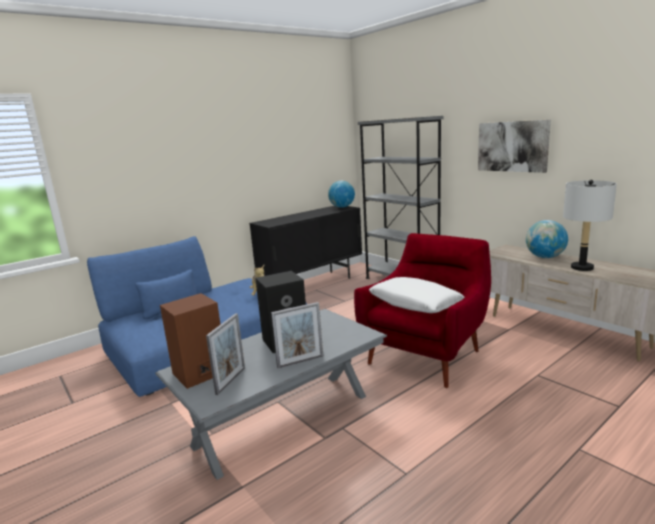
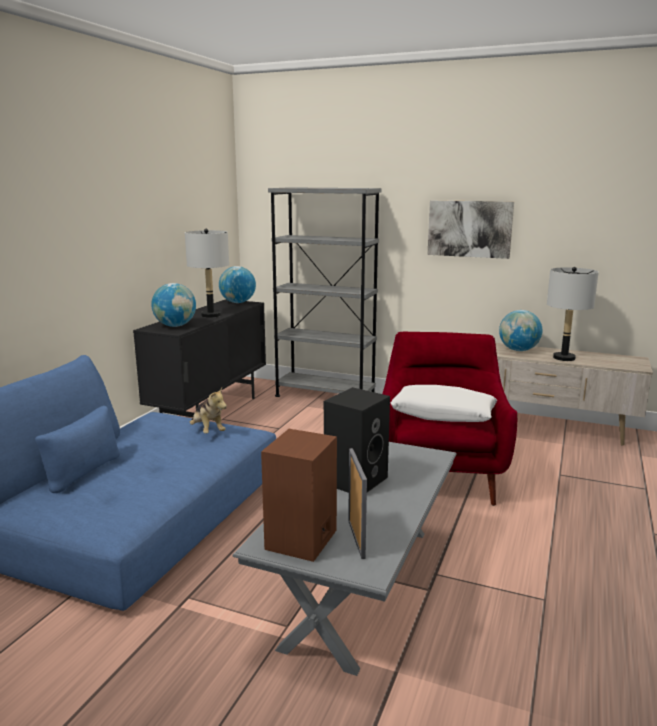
camera: 30 degrees left, 0 degrees up
picture frame [271,302,323,368] -> none
none -> globe [151,283,196,327]
none -> grey table lamp [185,229,229,318]

